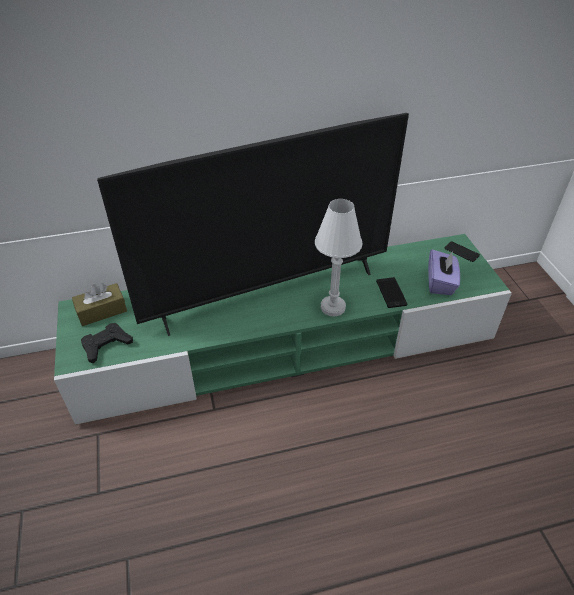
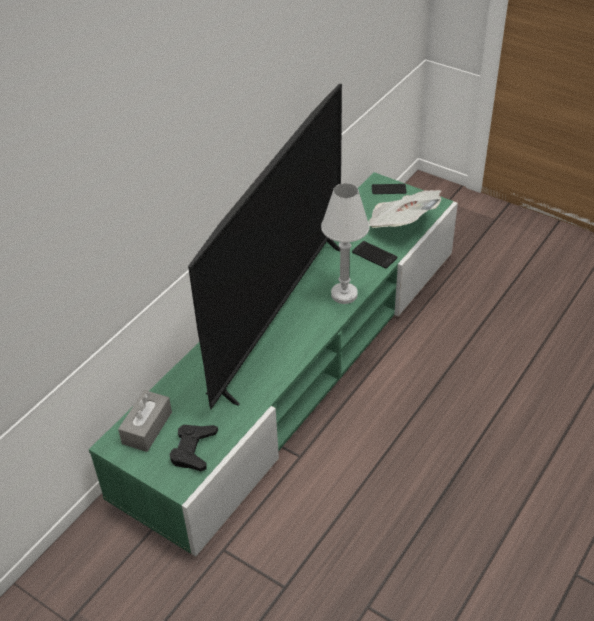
camera: 40 degrees left, 0 degrees up
brown tissue box [72,283,127,326] -> grey tissue box [118,390,172,452]
purple tissue box [428,250,460,295] -> newspaper [368,190,441,228]

